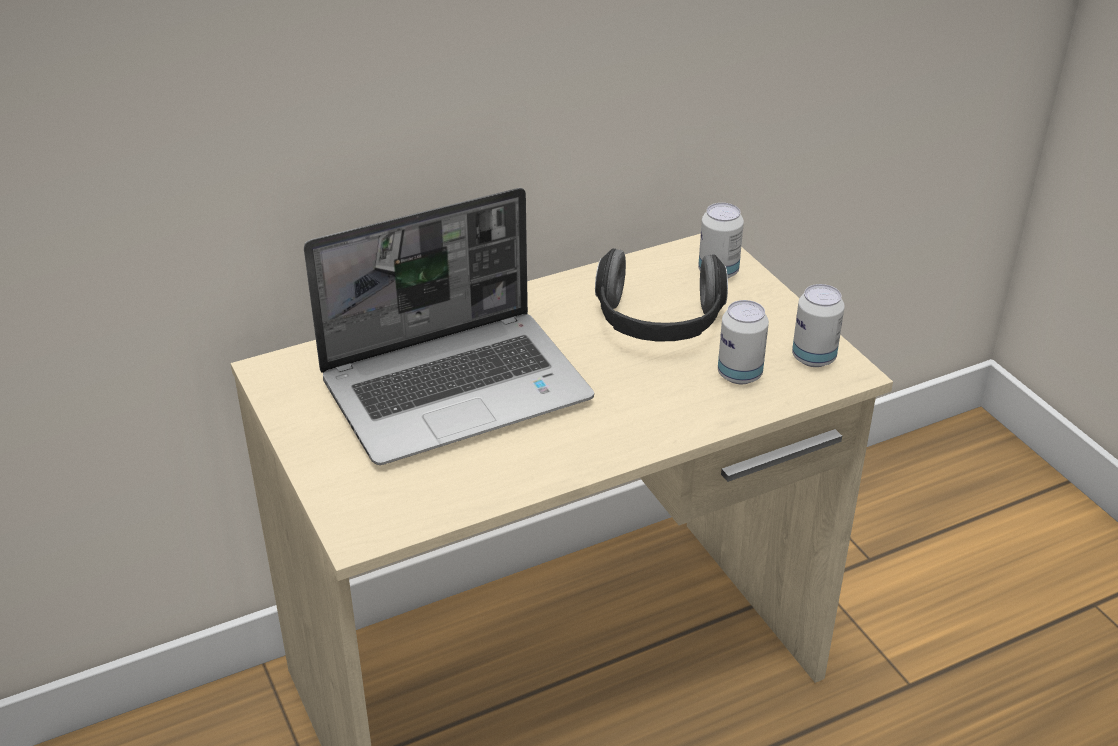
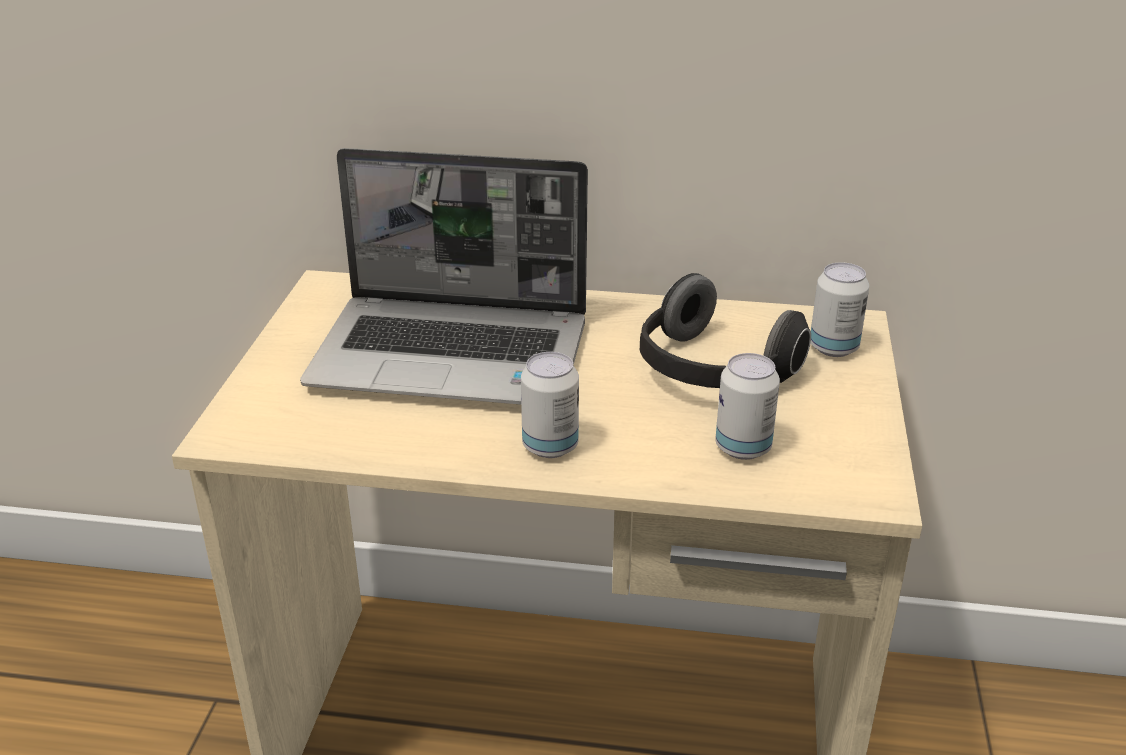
camera: 35 degrees right, 5 degrees down
can [792,284,845,367] -> can moved to [521,352,579,458]

